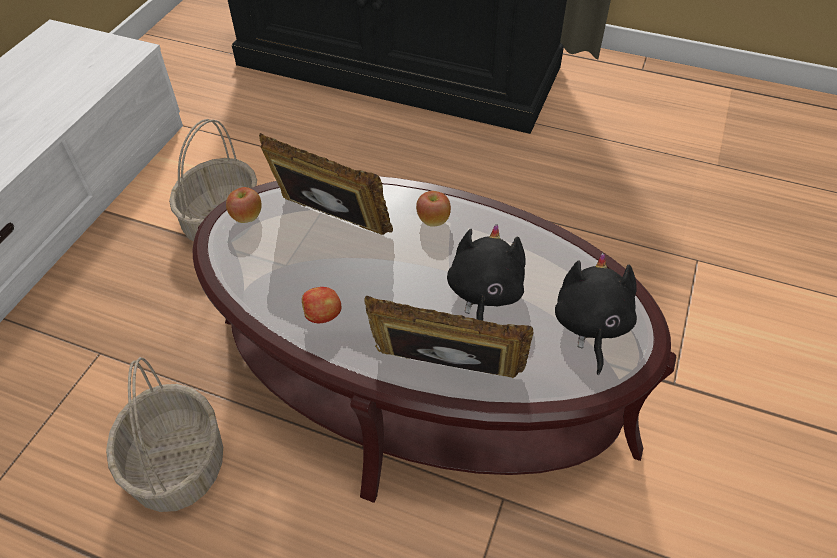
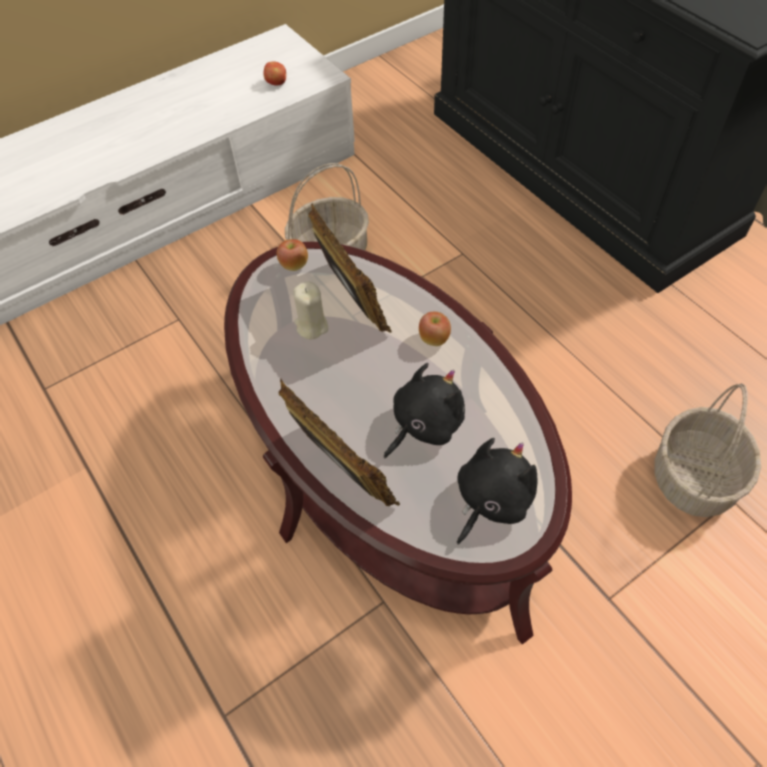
camera: 35 degrees right, 5 degrees up
basket [106,357,223,512] -> basket moved to [654,383,761,517]
apple [302,287,342,323] -> apple moved to [263,61,286,85]
none -> beige candle [293,282,328,339]

